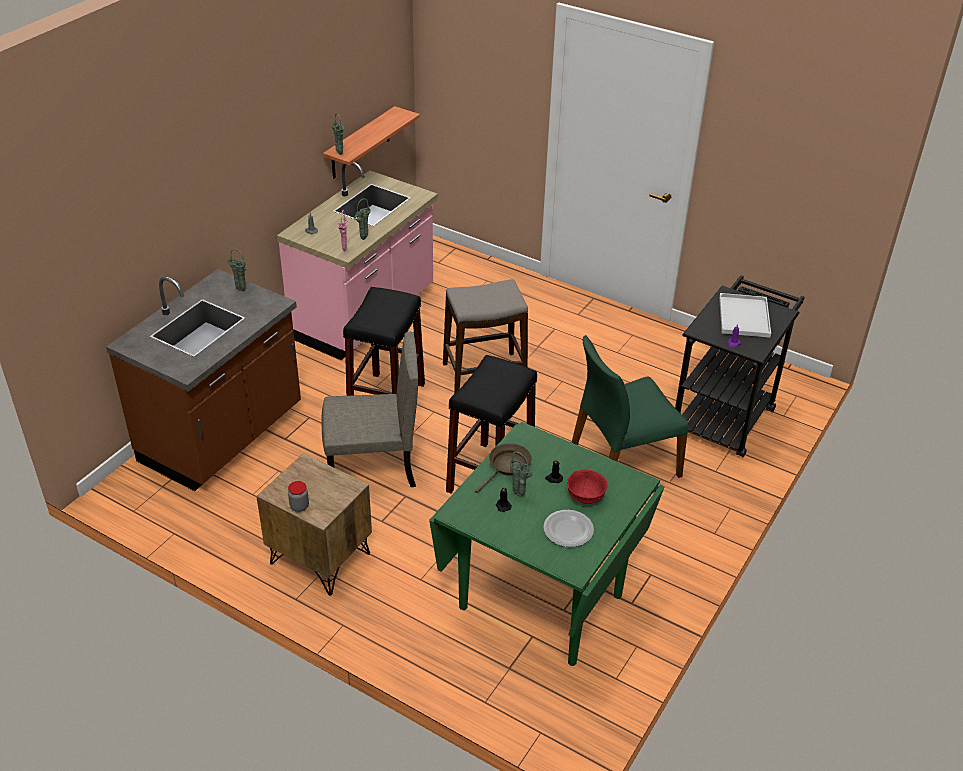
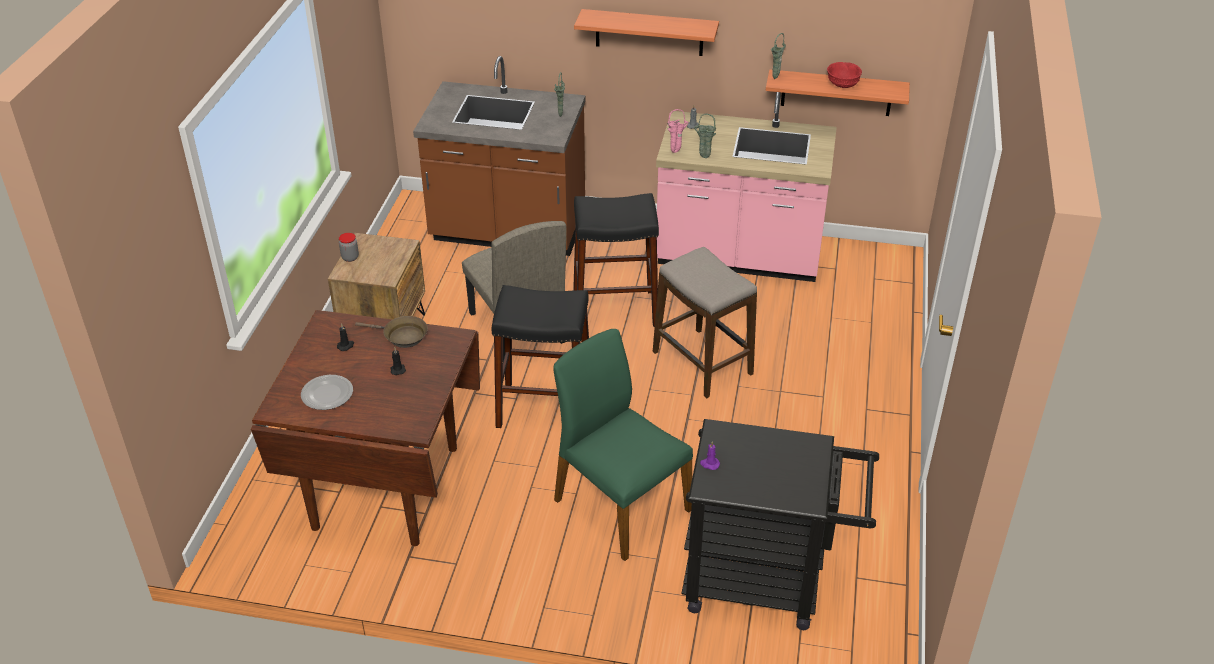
camera: 70 degrees right, 0 degrees up
green dining table [429,421,664,666] -> brown dining table [251,310,480,546]
green vase [509,451,533,496] -> none
red bowl [567,469,608,504] -> red bowl moved to [827,62,862,88]
white tray [719,293,771,338] -> none
none -> shelf [574,9,719,56]

